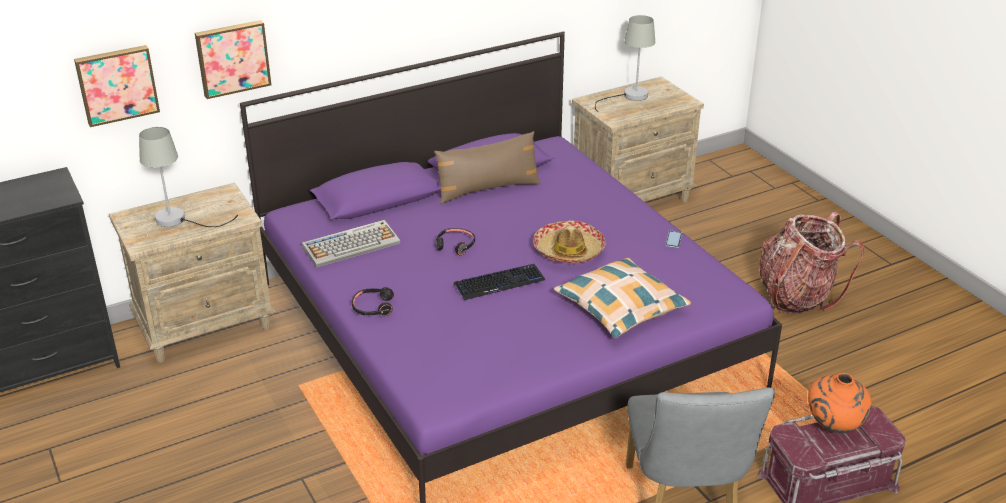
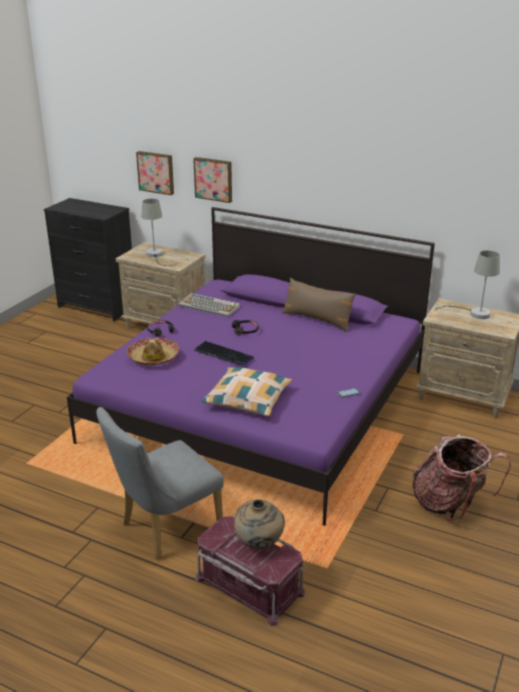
camera: 55 degrees right, 5 degrees down
hat [533,220,606,263] -> hat moved to [127,338,179,365]
orange vase [808,373,872,433] -> beige vase [234,499,285,549]

